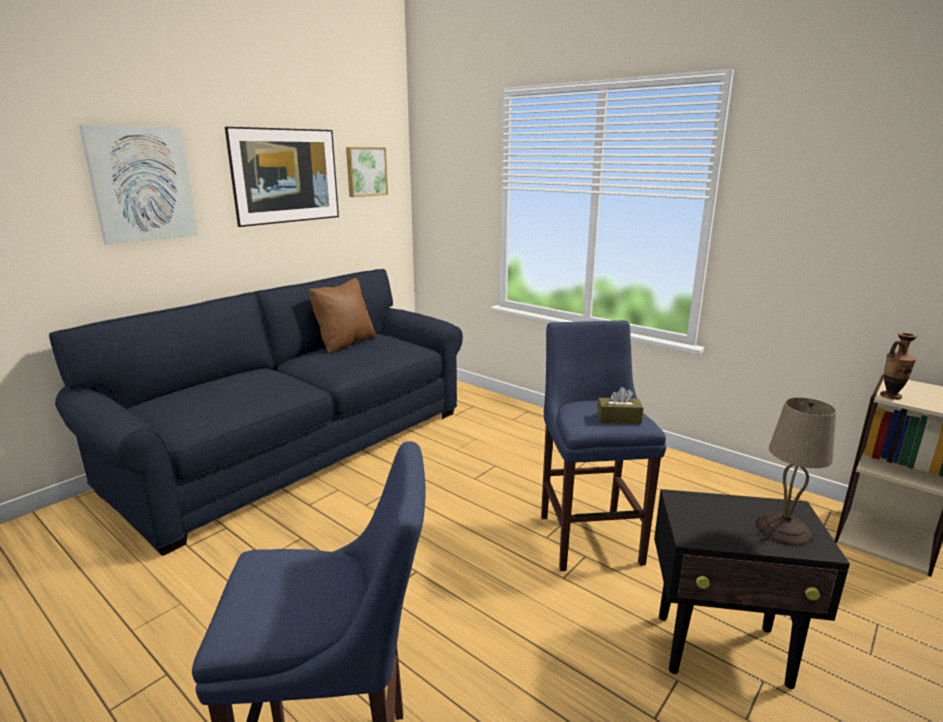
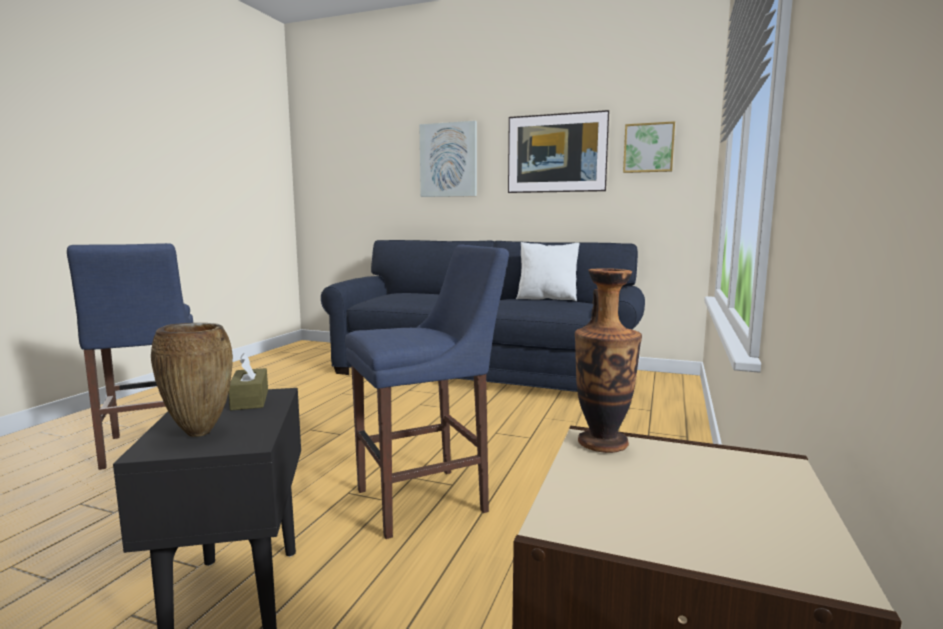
camera: 70 degrees right, 10 degrees down
brown pillow [309,278,376,354] -> white pillow [516,242,580,301]
brown tissue box [597,387,643,424] -> brown tissue box moved to [228,353,268,410]
beige table lamp [756,397,836,546] -> brown vase [151,323,233,437]

